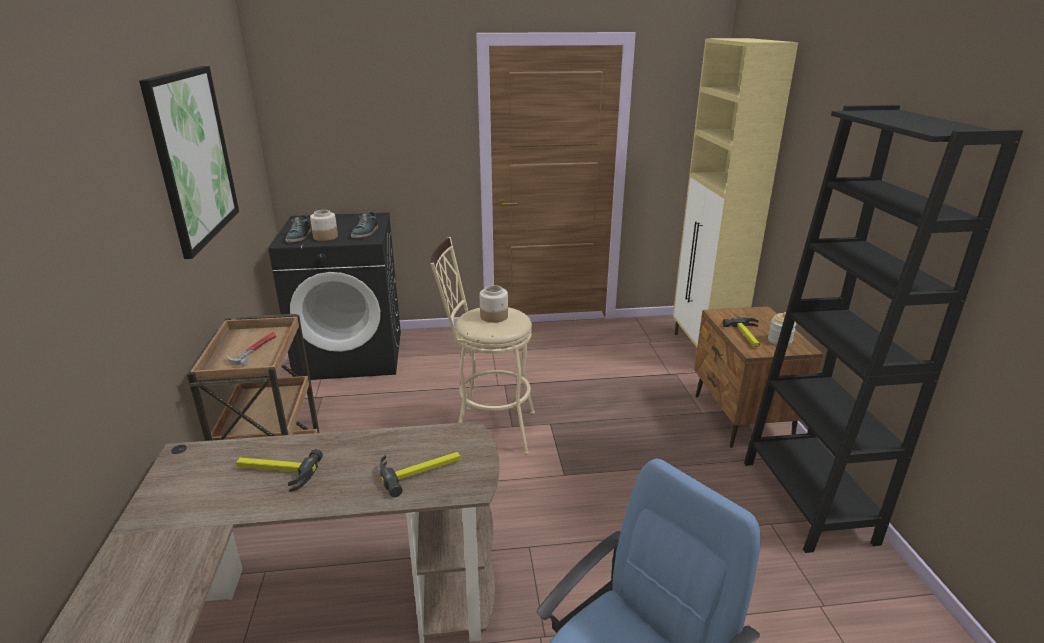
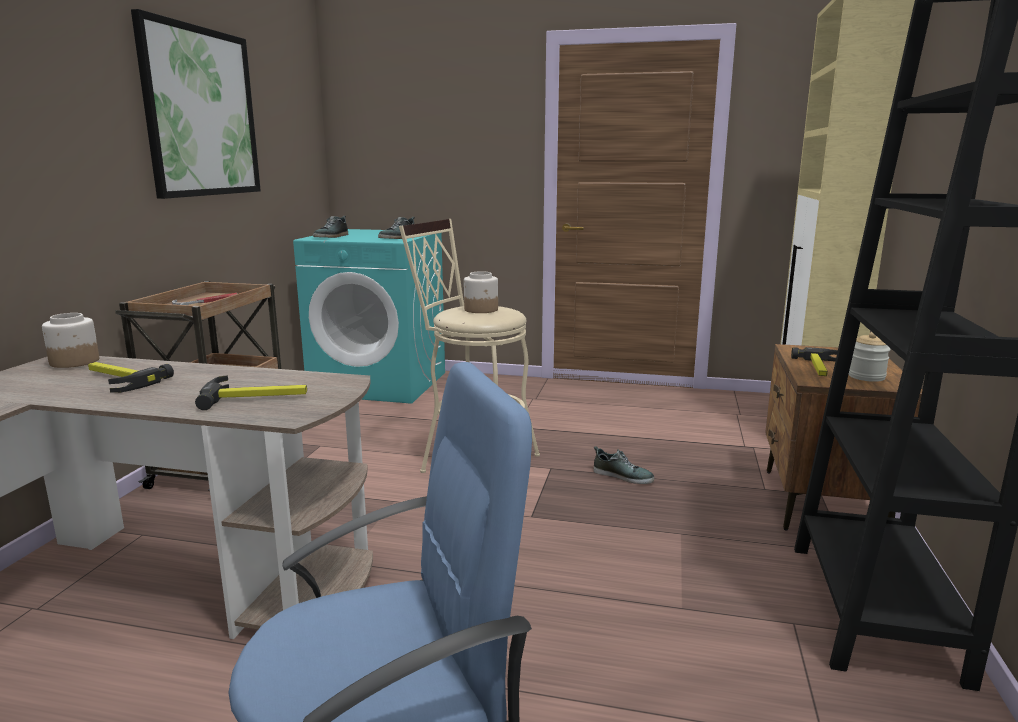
camera: 20 degrees right, 10 degrees down
black washing machine [268,213,401,380] -> turquoise washing machine [293,229,445,404]
jar [310,210,338,241] -> jar moved to [42,313,99,368]
none -> shoe [594,446,654,484]

